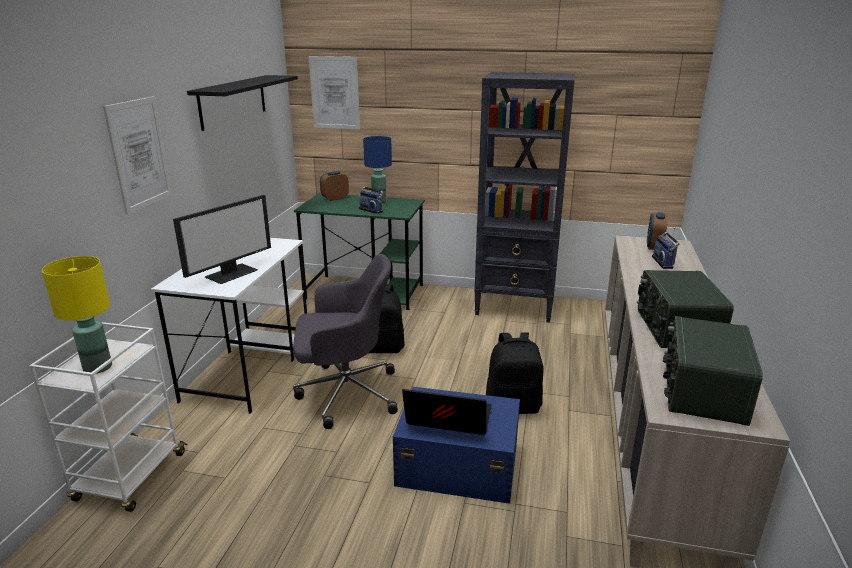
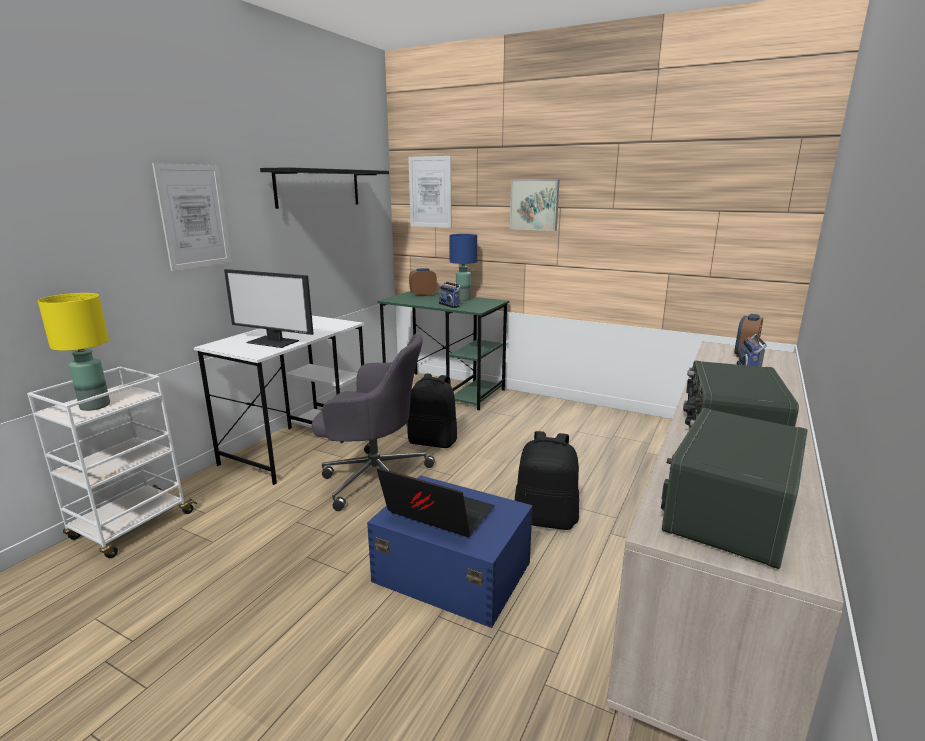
camera: 15 degrees right, 5 degrees down
monitor [173,195,271,284] -> monitor turned 60 degrees clockwise [224,269,314,348]
black bookcase [474,72,575,323] -> none
none -> picture [510,179,560,231]

